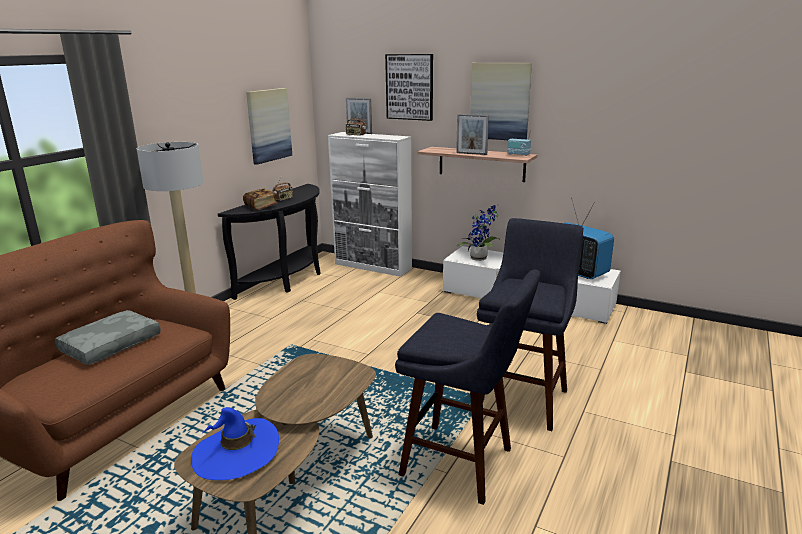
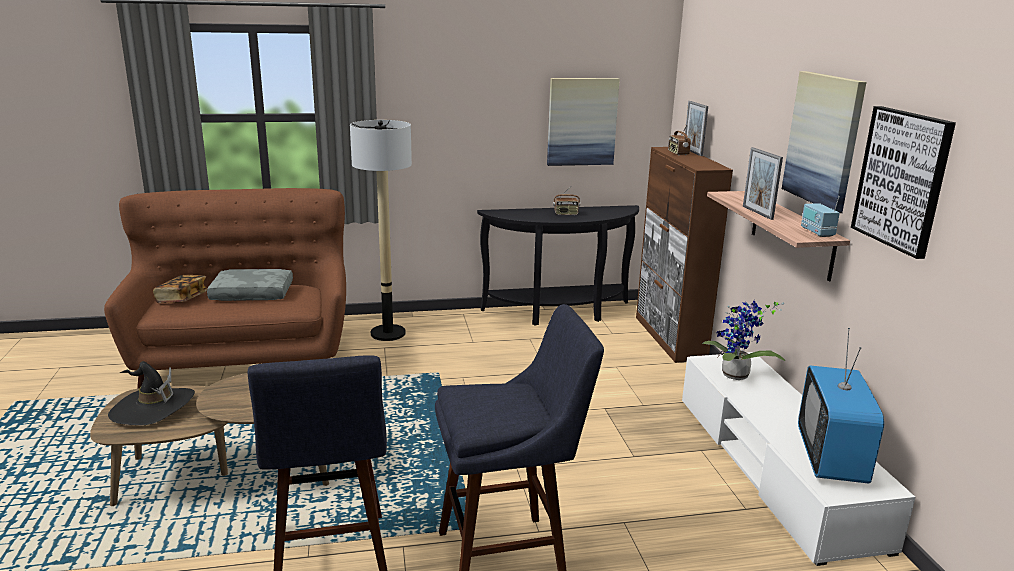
camera: 50 degrees right, 0 degrees up
blue hat [191,407,279,480] -> black hat [108,361,195,425]
book [243,189,278,210] -> book moved to [153,275,208,303]
white cabinet [328,132,412,277] -> brown cabinet [636,147,733,363]
picture [385,54,433,121] -> picture moved to [851,106,956,259]

